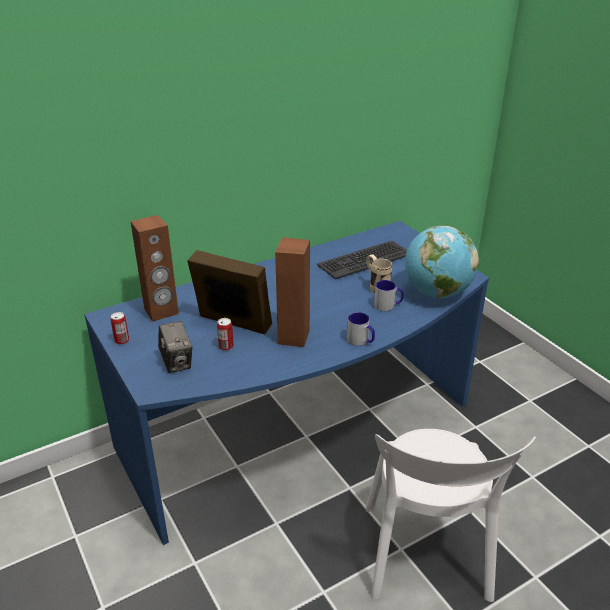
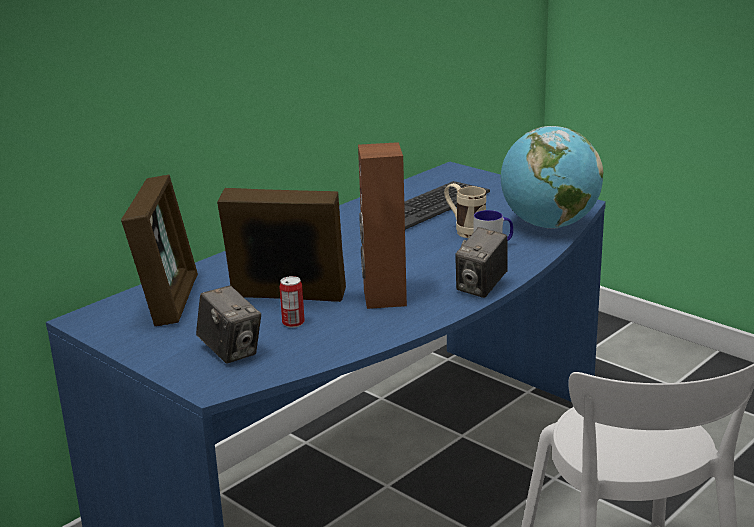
camera: 15 degrees left, 10 degrees down
can [111,312,129,345] -> none
brown speaker [130,215,179,322] -> picture frame [121,174,198,326]
mug [347,312,375,346] -> camera [455,227,508,298]

